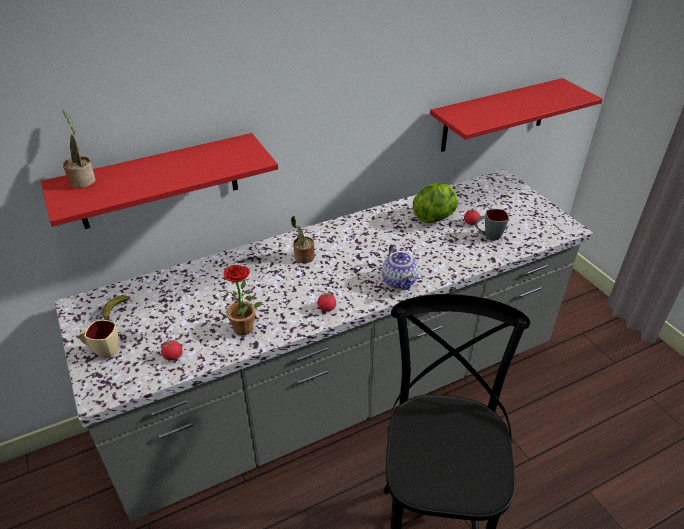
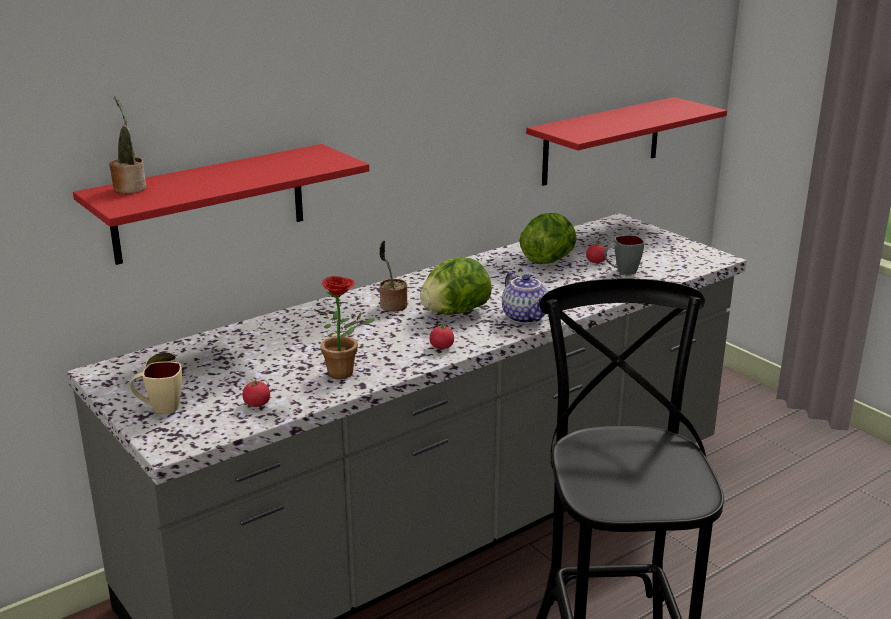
camera: 10 degrees left, 15 degrees down
none -> lettuce [420,257,492,315]

